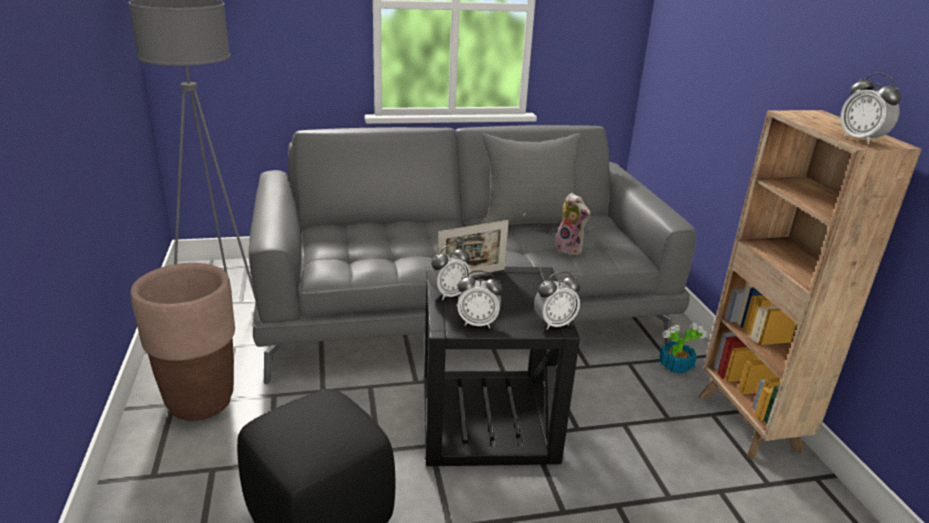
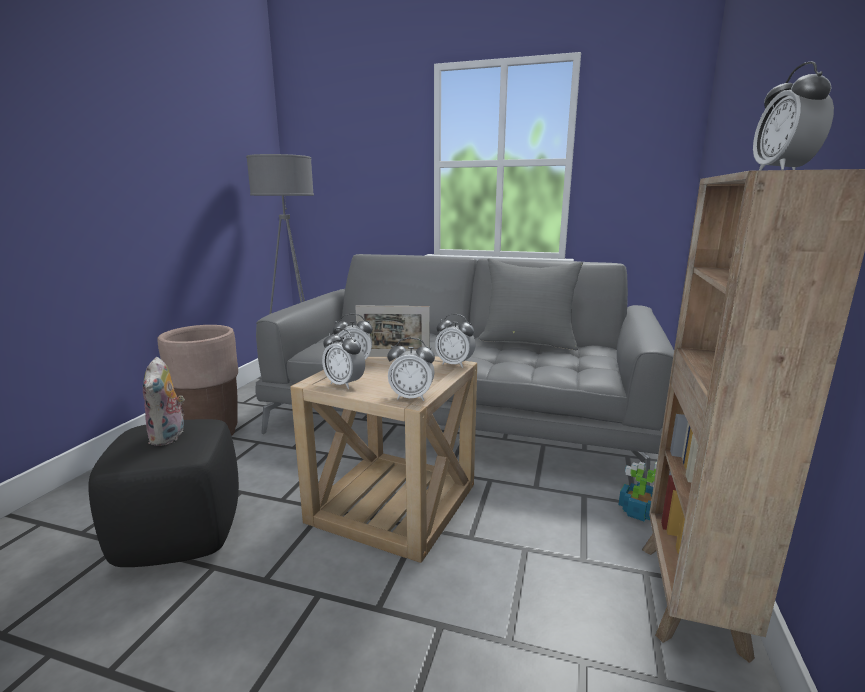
camera: 30 degrees right, 10 degrees down
black side table [423,266,580,466] -> beige side table [290,356,477,563]
plush toy [555,193,591,256] -> plush toy moved to [143,357,185,446]
none -> alarm clock [435,314,476,368]

